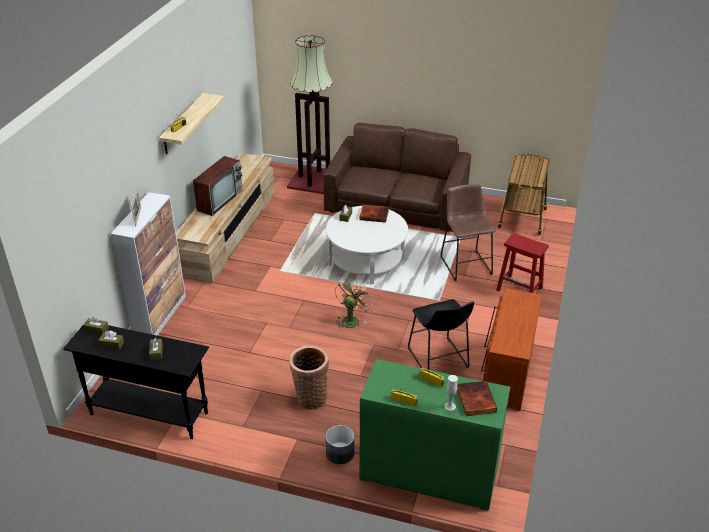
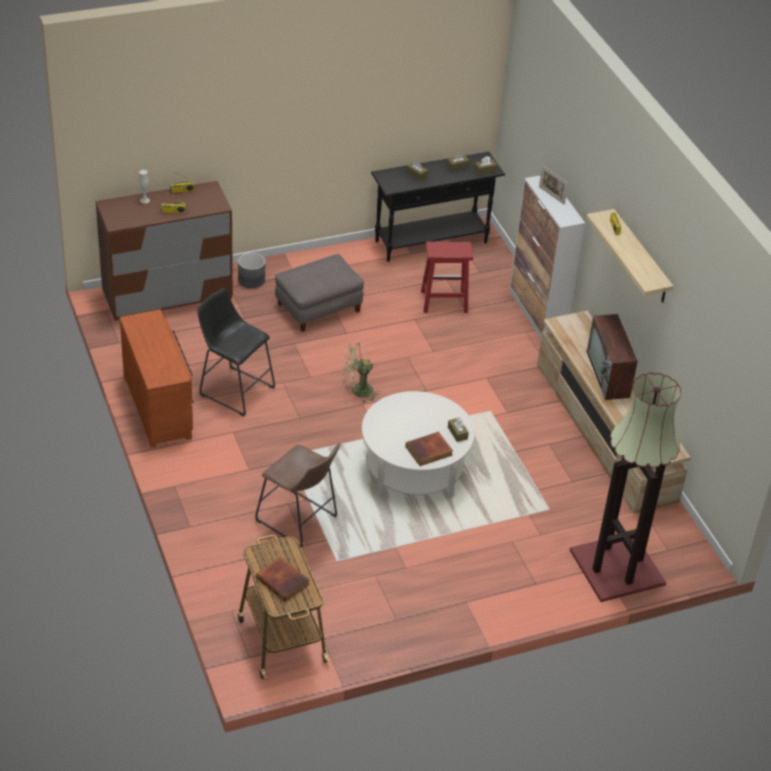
camera: 140 degrees right, 5 degrees up
basket [290,346,329,410] -> grey ottoman [275,254,364,332]
brown sofa [323,123,471,232] -> none
green fan [335,279,373,330] -> green fan turned 90 degrees clockwise [342,342,381,403]
green dresser [359,359,510,511] -> brown dresser [96,181,233,320]
book [457,381,497,416] -> book moved to [256,557,309,601]
red stool [496,233,549,293] -> red stool moved to [421,241,473,313]

